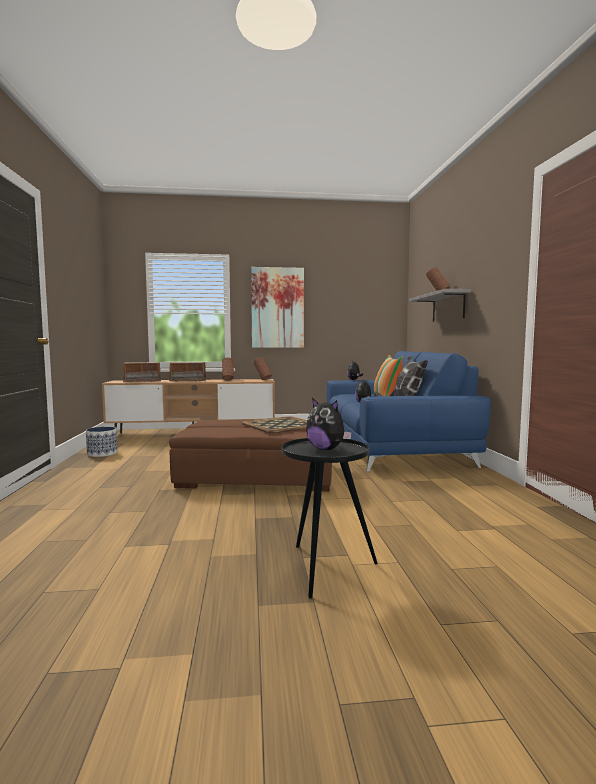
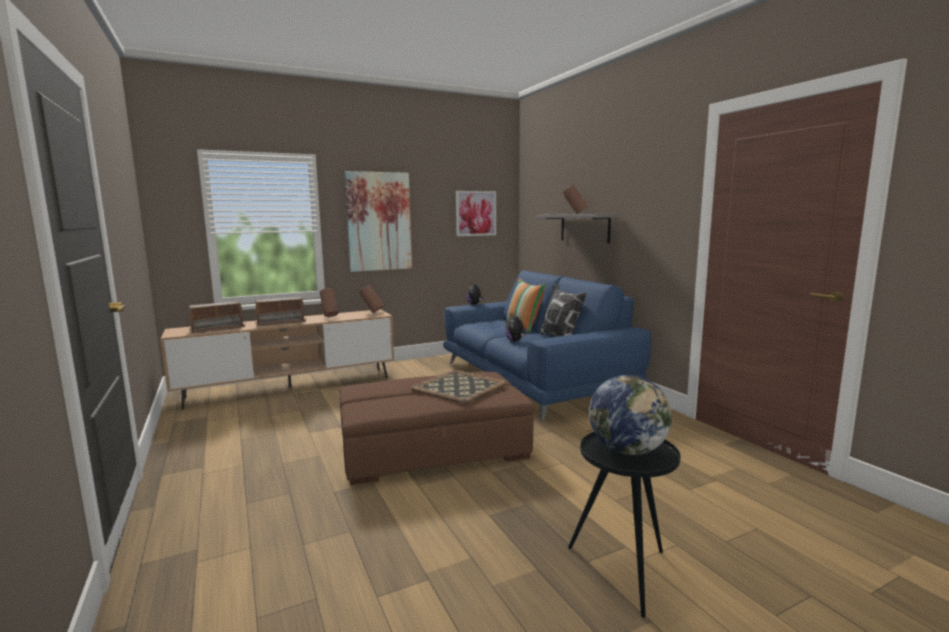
camera: 20 degrees left, 5 degrees up
planter [86,426,117,457] -> none
plush toy [306,398,352,450] -> globe [589,375,672,455]
none -> picture [456,191,496,236]

